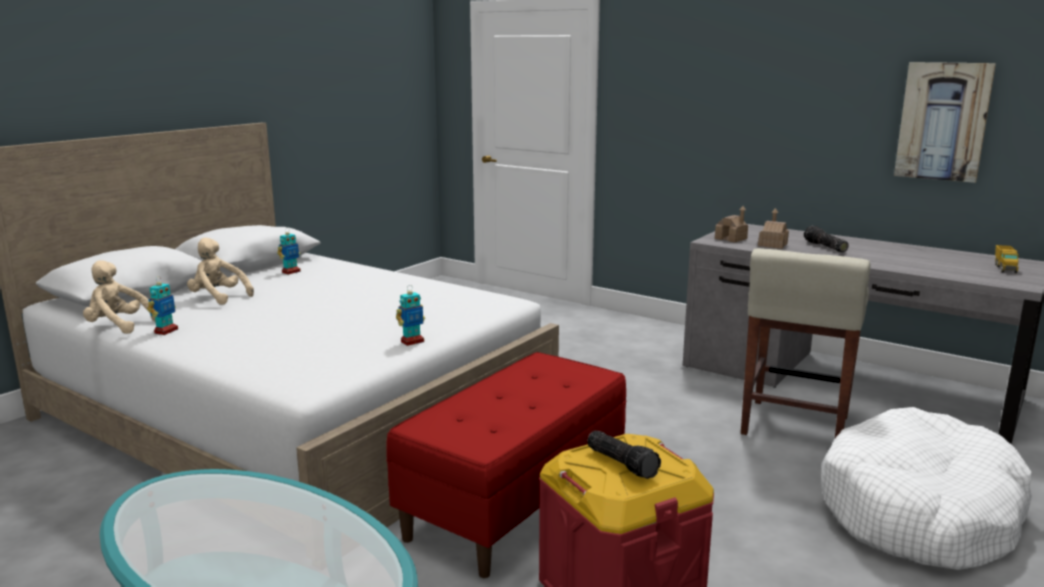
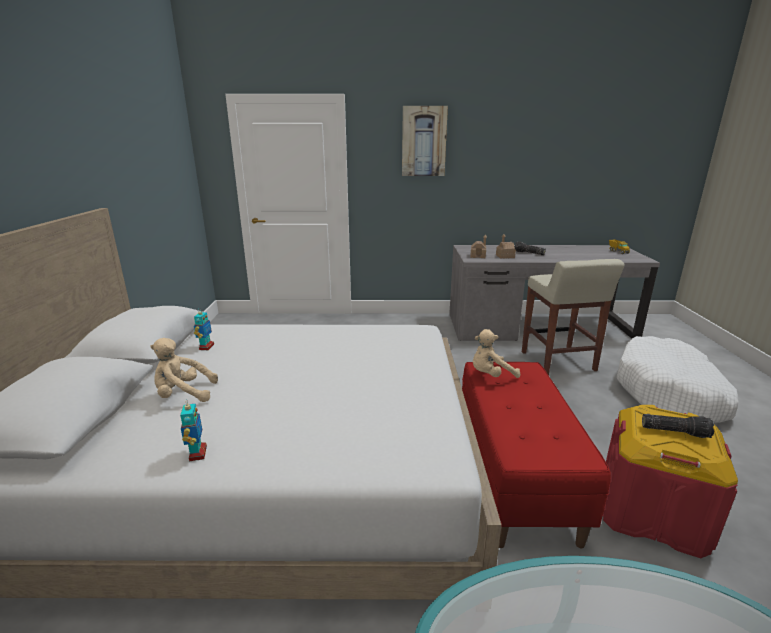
camera: 35 degrees left, 5 degrees up
beige plush toy [83,260,156,334] -> beige plush toy moved to [473,329,520,378]
toy robot [396,285,425,346] -> none
picture [894,62,996,183] -> picture moved to [402,106,448,176]

